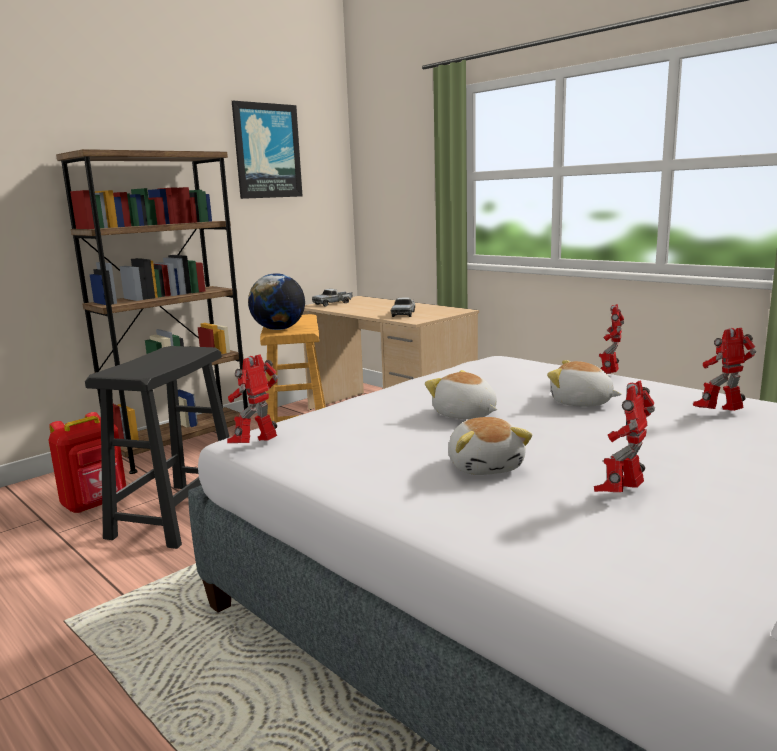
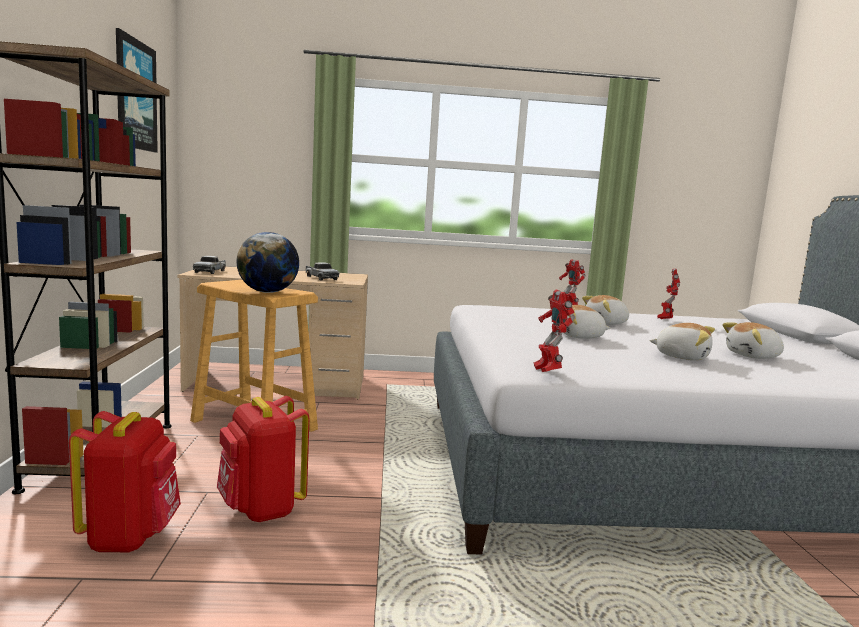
camera: 50 degrees left, 5 degrees down
black stool [85,346,229,549] -> red backpack [217,396,309,522]
toy robot [594,381,655,492] -> plush toy [722,322,784,359]

